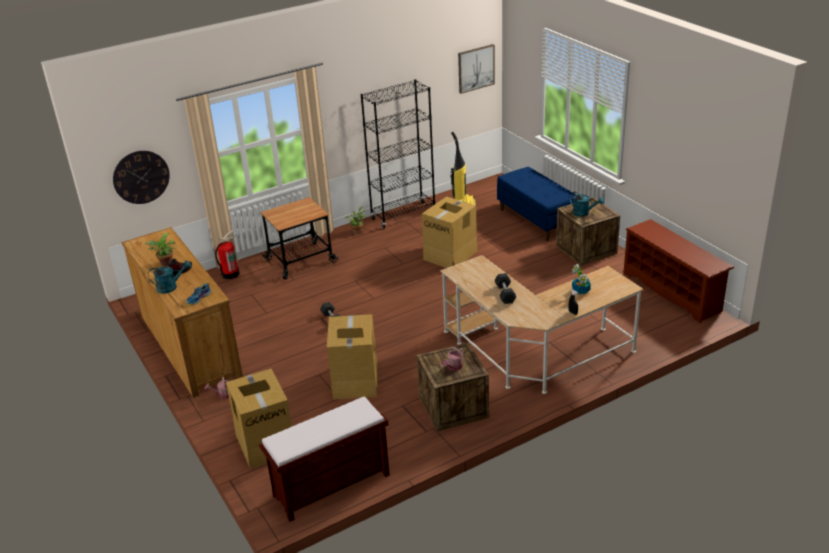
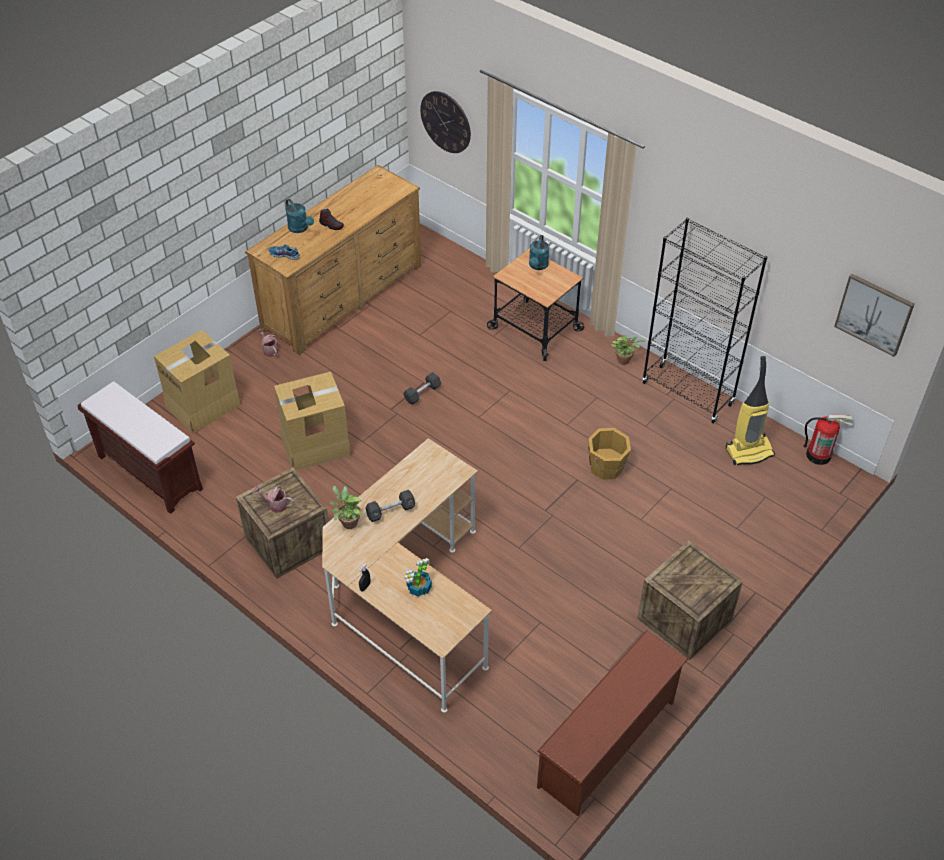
camera: 70 degrees right, 15 degrees up
potted plant [144,233,175,266] -> potted plant moved to [330,486,362,529]
fire extinguisher [215,230,240,279] -> fire extinguisher moved to [804,414,853,465]
cardboard box [422,196,478,268] -> orange bucket [588,428,631,480]
blue bench [497,167,576,241] -> none
turquoise watering can [569,192,604,217] -> turquoise watering can moved to [529,235,549,270]

